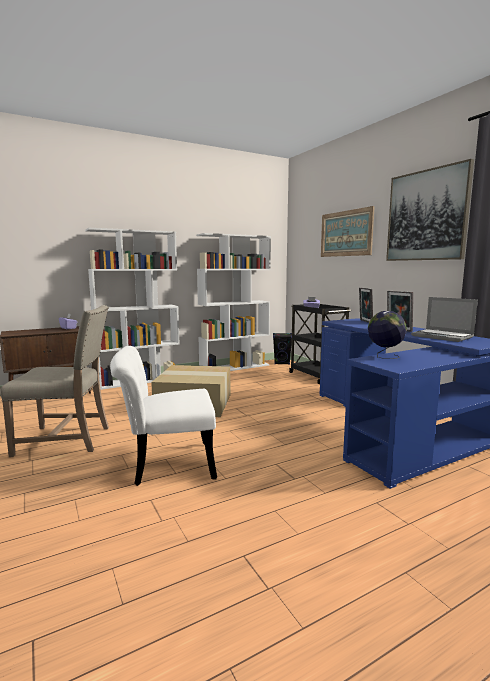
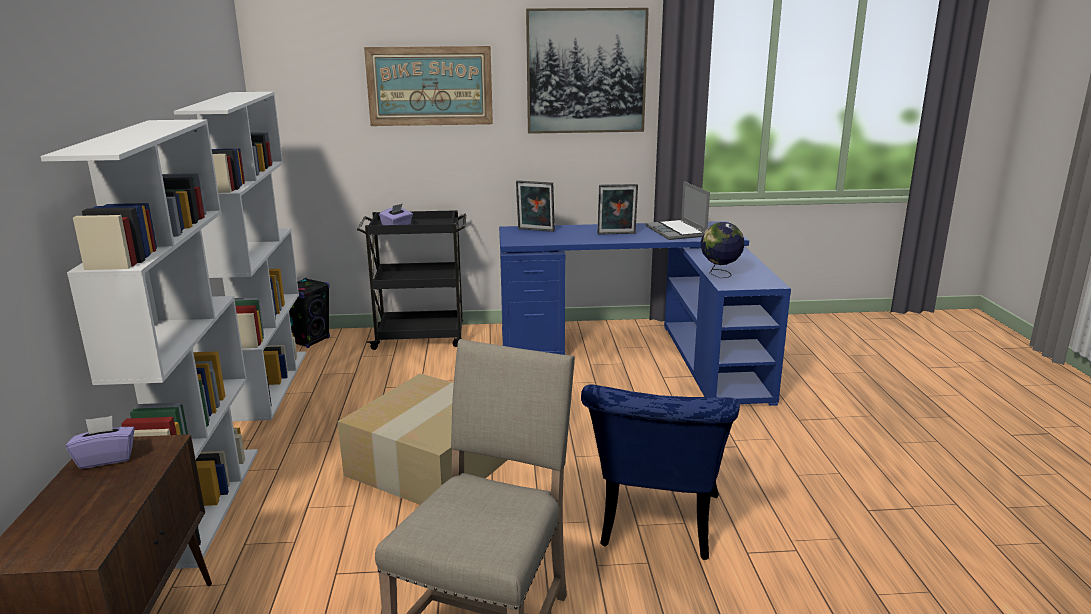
camera: 65 degrees left, 10 degrees up
white chair [110,346,217,486] -> blue chair [581,384,740,560]
laptop [411,297,478,342] -> laptop turned 90 degrees clockwise [646,181,710,240]

